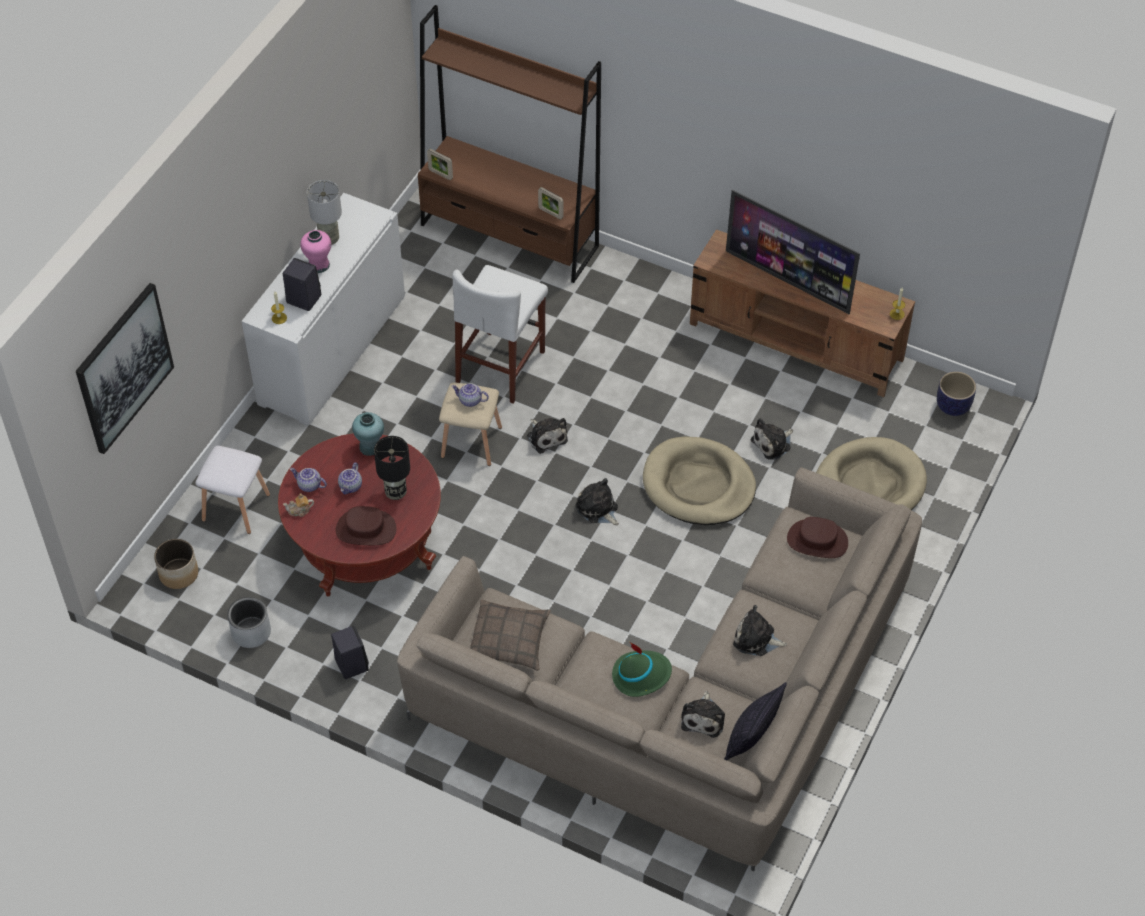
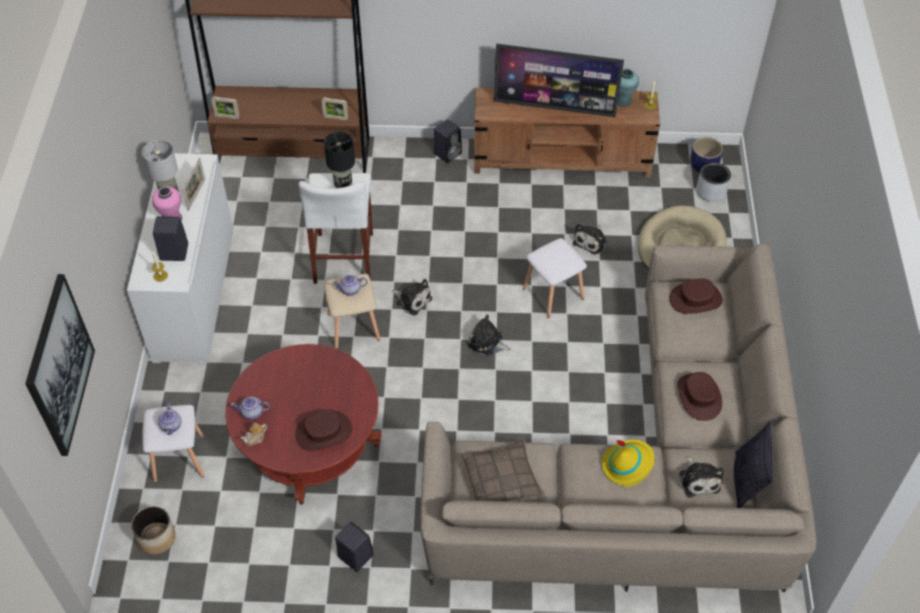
camera: 25 degrees left, 0 degrees up
grey planter [227,597,271,648] -> grey planter moved to [696,162,731,202]
teapot [338,462,362,495] -> teapot moved to [158,403,182,435]
turquoise vase [352,412,384,456] -> turquoise vase moved to [617,69,639,107]
black table lamp [374,436,410,500] -> black table lamp moved to [324,132,355,188]
green hat [612,642,672,697] -> yellow hat [602,440,655,487]
beige dog bed [643,436,756,525] -> white stool [523,238,587,318]
plush toy [733,605,787,656] -> brown hat [677,372,722,421]
none -> picture frame [182,157,205,211]
none -> black speaker [434,119,462,163]

